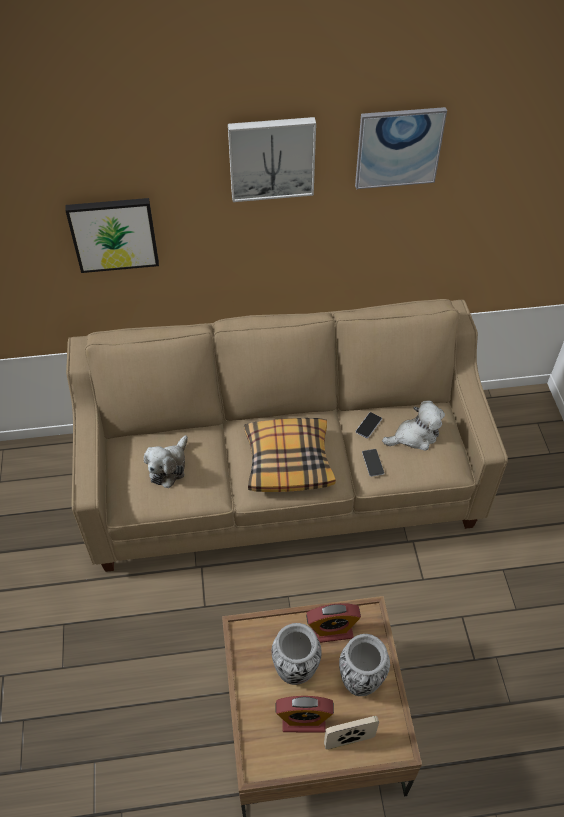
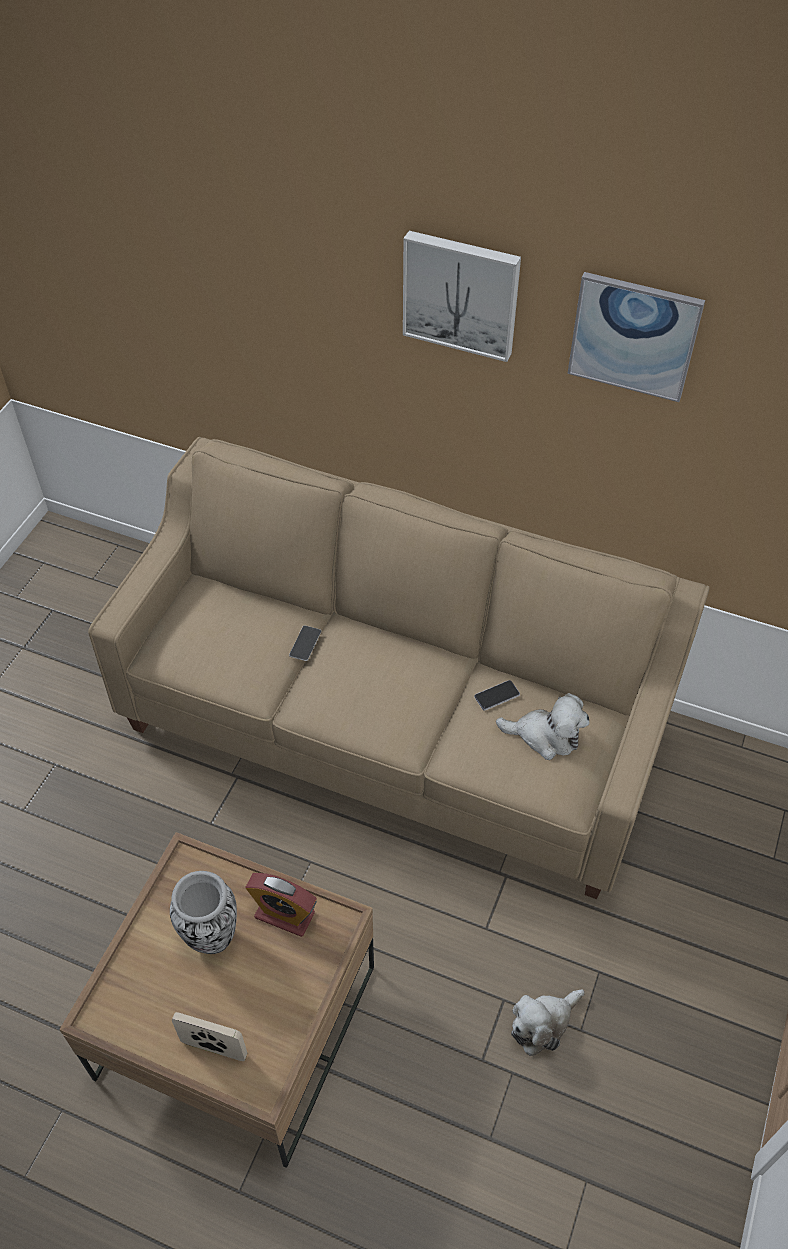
camera: 30 degrees right, 0 degrees up
picture [65,198,159,273] -> none
plush toy [144,435,188,488] -> plush toy moved to [511,989,585,1056]
pillow [244,418,336,492] -> none
alarm clock [275,696,334,733] -> none
vase [339,634,390,696] -> none
phone [362,449,384,477] -> phone moved to [289,625,321,661]

